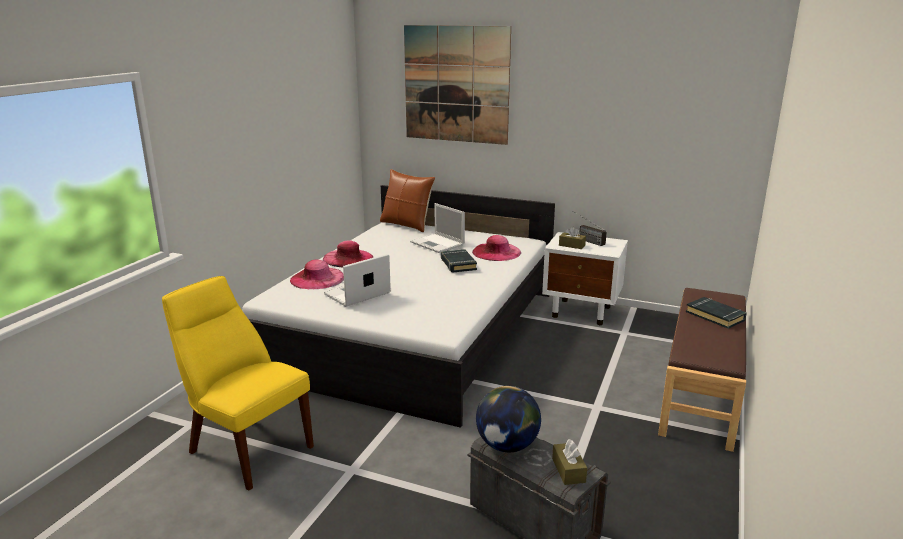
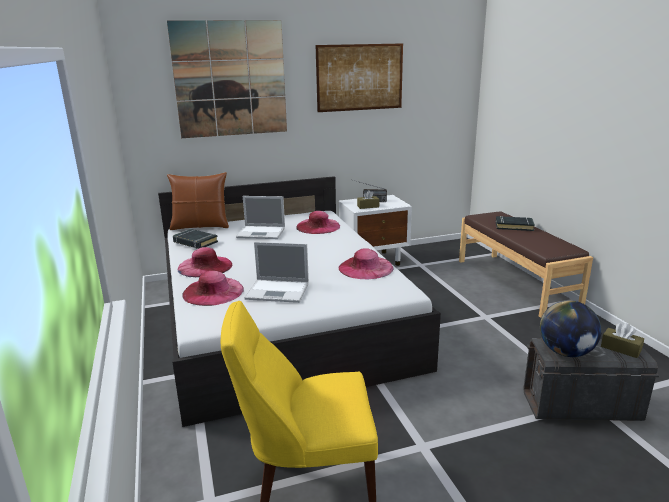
camera: 40 degrees left, 0 degrees up
laptop [324,254,391,307] -> laptop turned 90 degrees counterclockwise [245,242,309,303]
black book [441,249,477,273] -> black book moved to [173,229,218,249]
none -> picture [315,43,403,112]
none -> pink hat [338,248,393,279]

